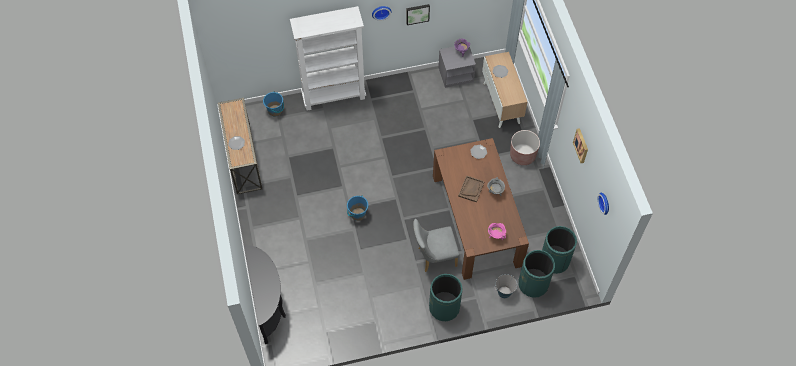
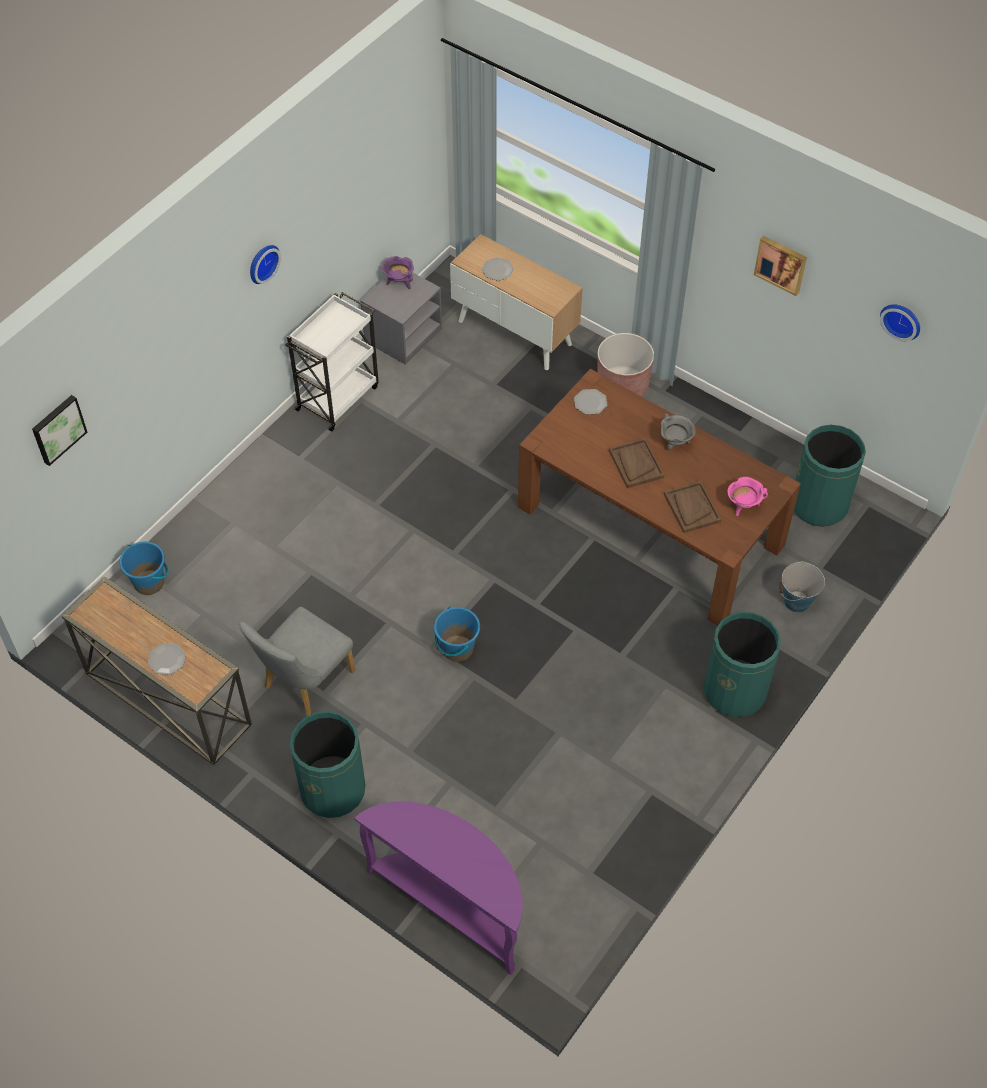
camera: 40 degrees left, 5 degrees down
black console table [244,245,286,344] -> purple console table [354,802,523,975]
white bookcase [290,6,366,111] -> none
picture [406,4,430,25] -> picture moved to [32,395,88,466]
grey chair [413,219,459,272] -> grey chair moved to [239,607,355,716]
green trash can [518,250,555,298] -> green trash can moved to [290,711,366,818]
none -> white cart [285,292,379,432]
none -> brown tray [664,481,721,533]

